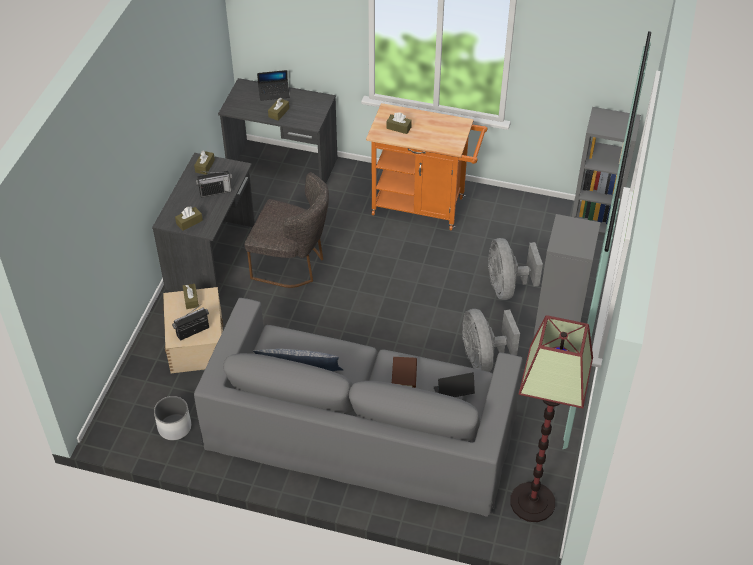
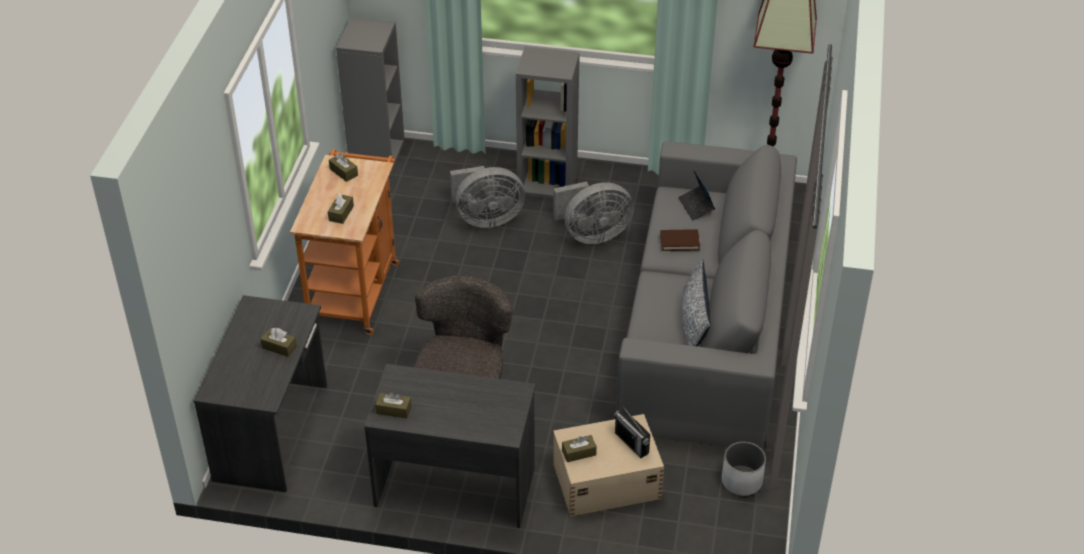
camera: 95 degrees left, 5 degrees down
brown tissue box [175,206,203,231] -> brown tissue box moved to [329,154,358,182]
radio [196,171,232,197] -> none
laptop [257,70,290,101] -> none

